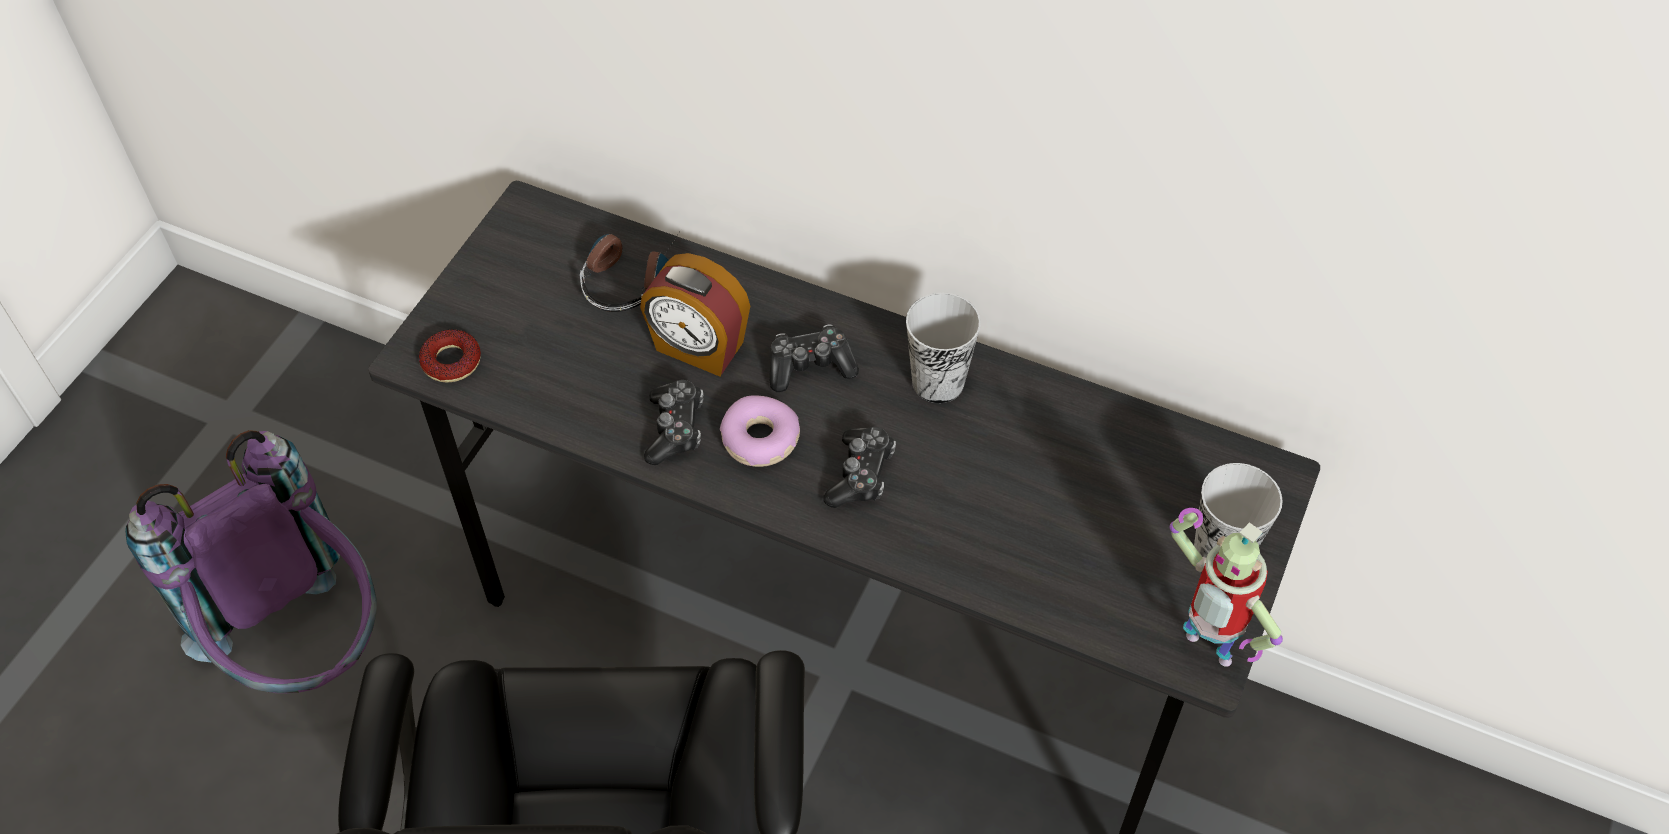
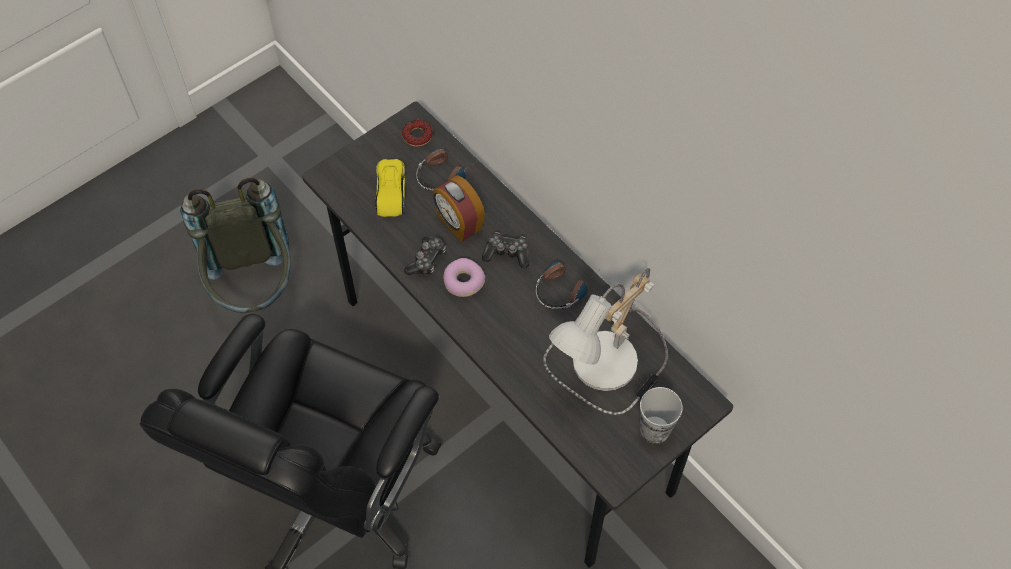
camera: 25 degrees right, 5 degrees up
purple backpack [125,430,377,693] -> grey backpack [180,178,291,313]
donut [419,329,481,382] -> donut moved to [402,120,433,146]
game controller [823,427,896,508] -> none
cup [906,293,981,403] -> headphones [536,262,590,309]
toy robot [1169,508,1283,667] -> none
none -> yellow toy car [375,159,405,217]
none -> table lamp [543,268,668,415]

